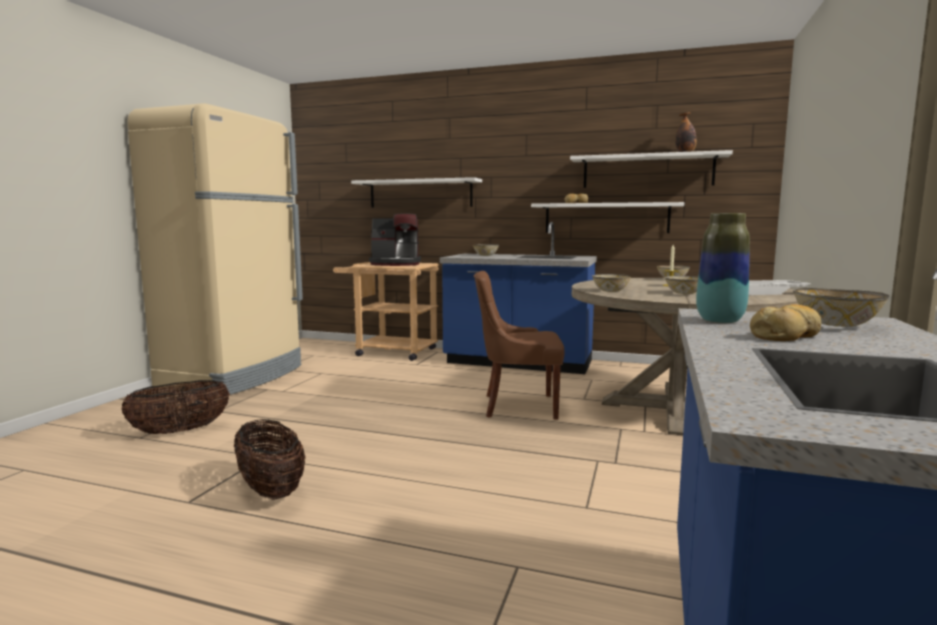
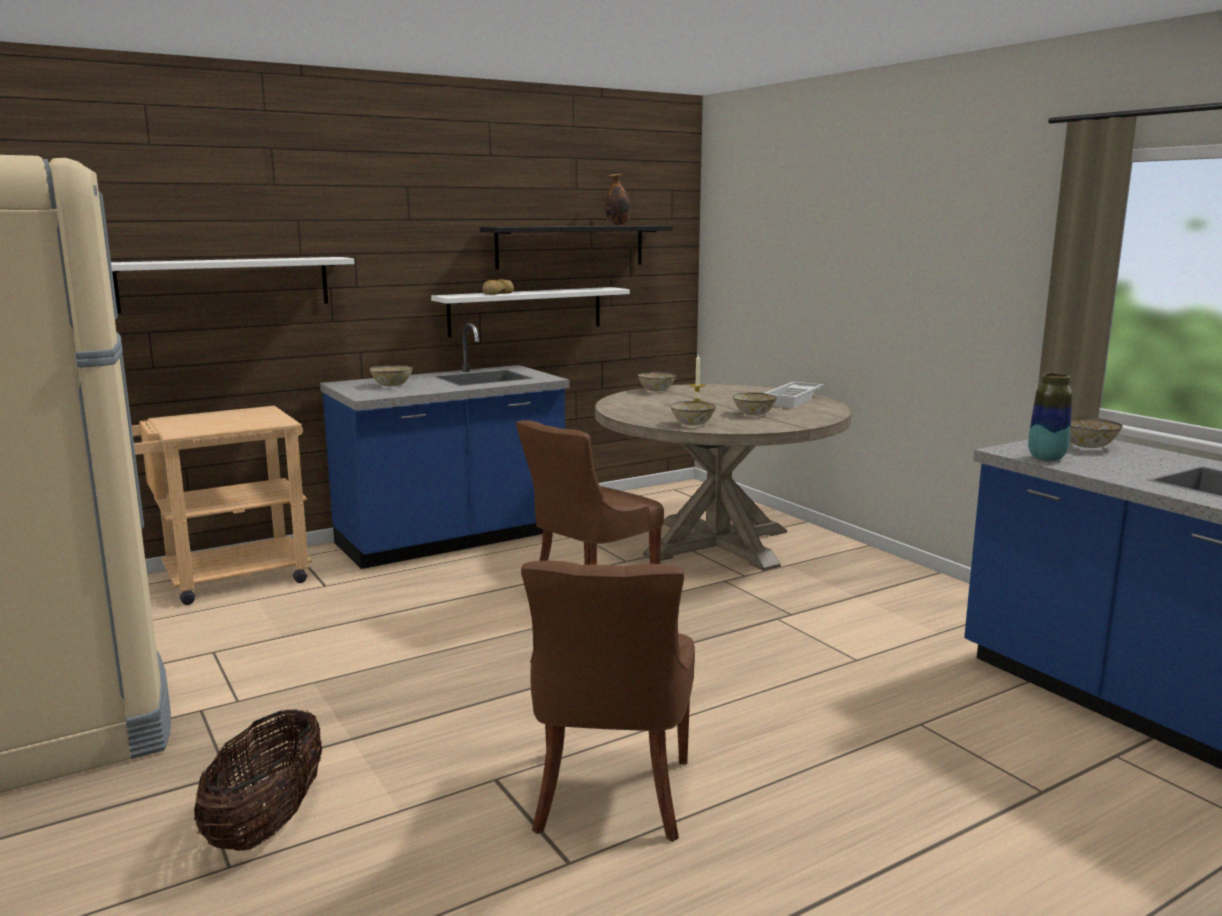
camera: 50 degrees left, 5 degrees up
basket [234,419,306,500] -> brown chair [521,560,695,842]
coffee machine [369,213,421,266] -> none
white shelf [570,150,733,188] -> black shelf [480,225,673,269]
bread [750,304,821,341] -> none

